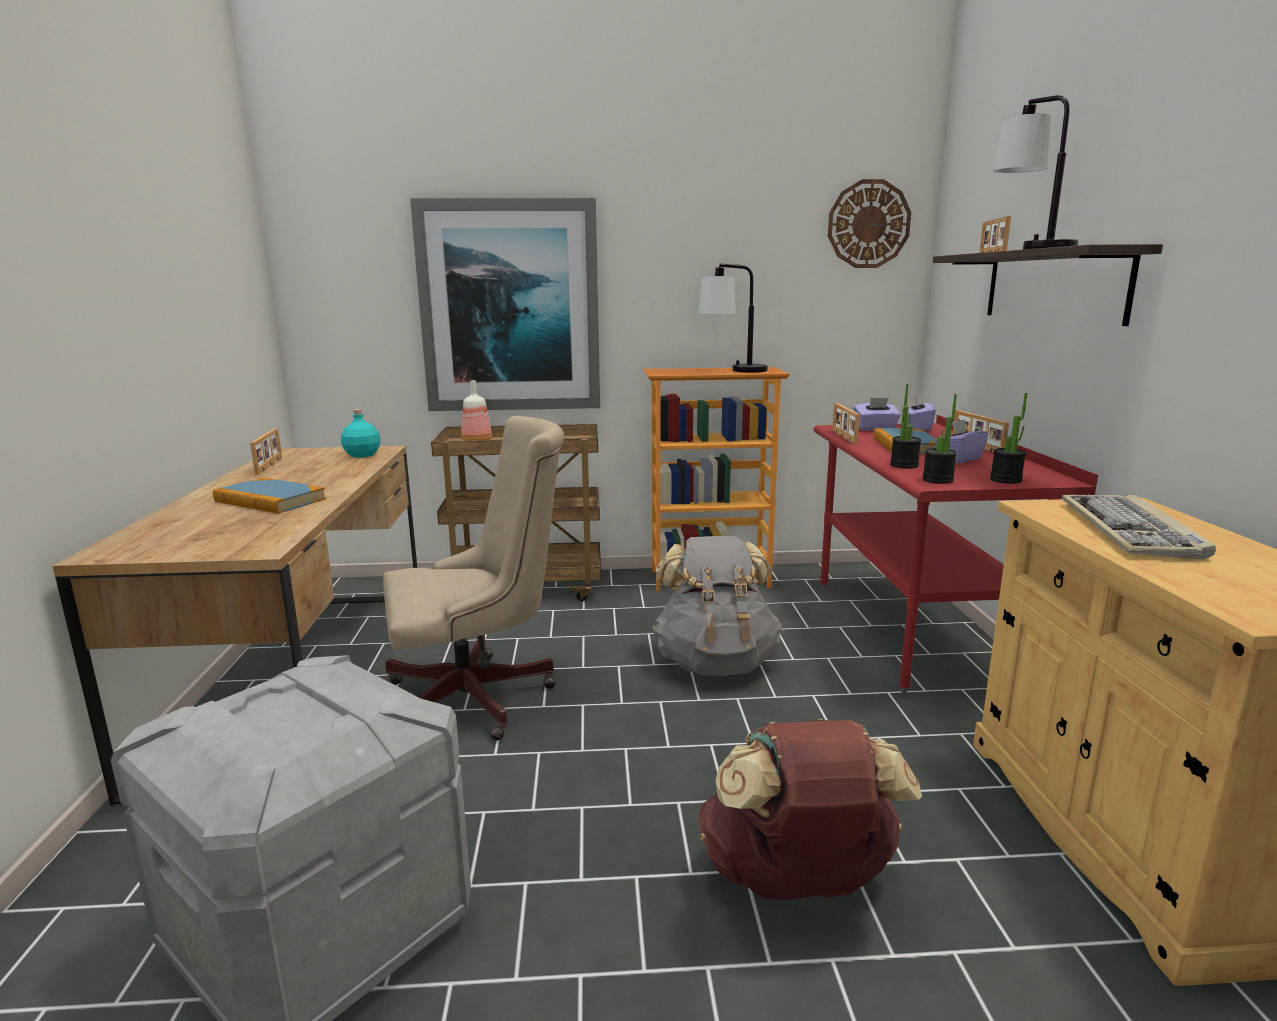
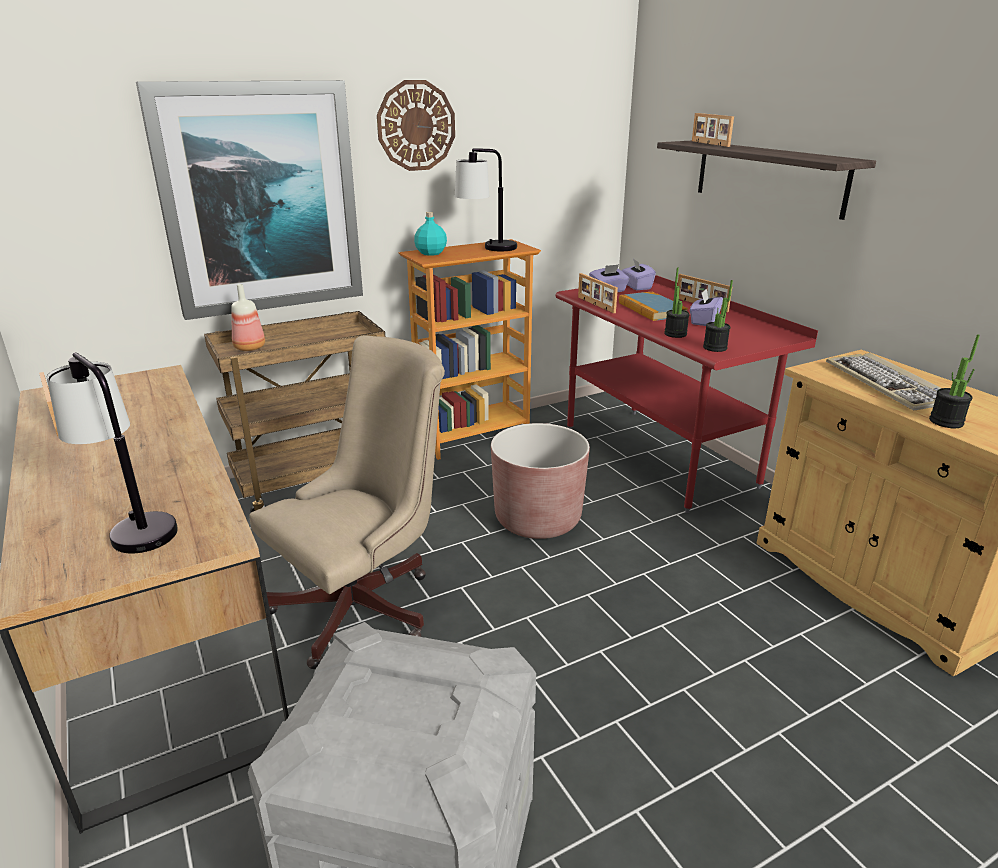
camera: 25 degrees left, 10 degrees up
book [213,478,326,514] -> none
turquoise bottle [341,409,381,457] -> turquoise bottle moved to [414,212,447,256]
grey backpack [652,536,782,676] -> brown planter [491,423,590,539]
brown backpack [697,719,922,900] -> none
wall clock [828,179,911,268] -> wall clock moved to [377,80,455,171]
potted plant [990,393,1027,484] -> potted plant moved to [929,334,980,428]
table lamp [993,95,1078,249] -> table lamp moved to [47,352,178,553]

